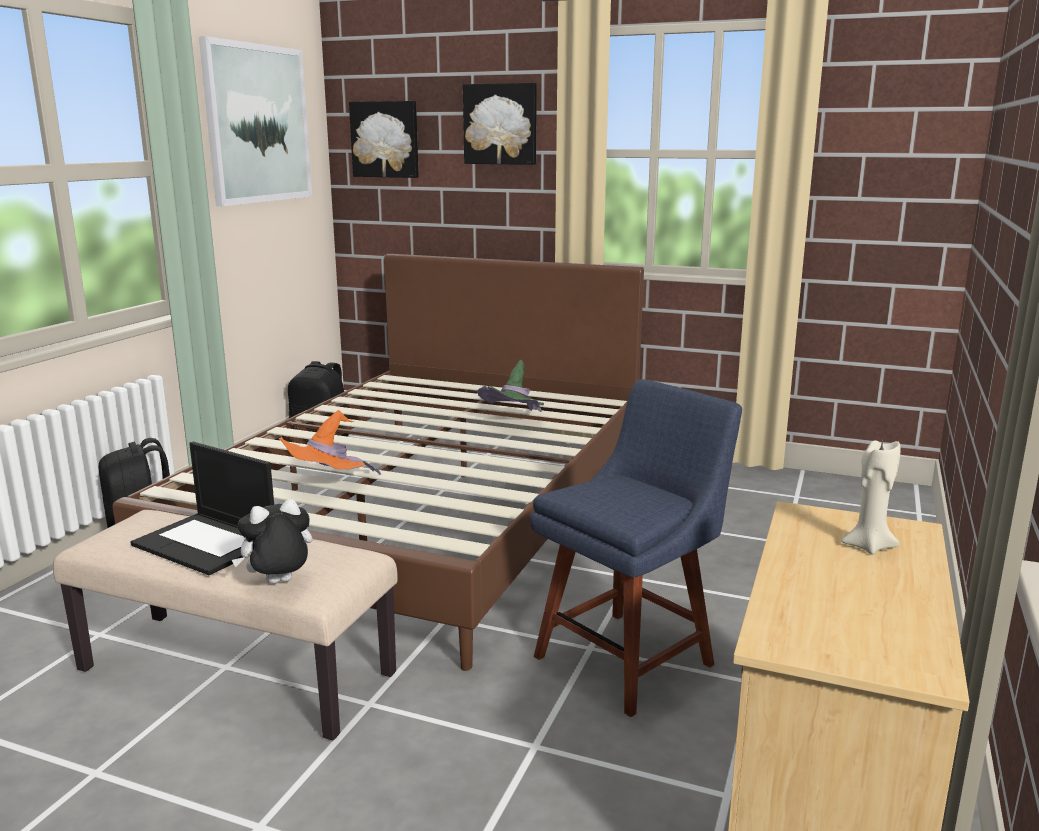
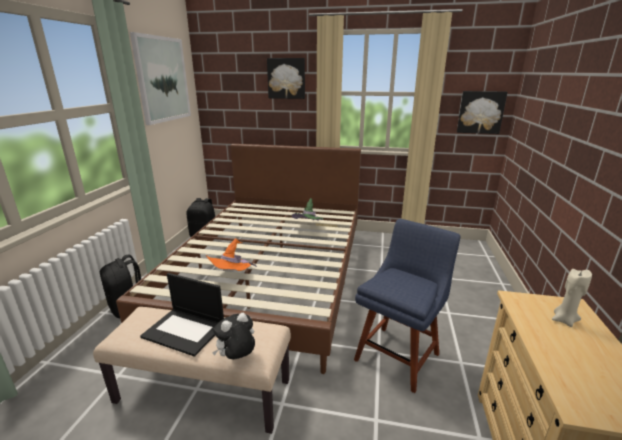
camera: 10 degrees left, 5 degrees up
picture [349,101,419,178] -> picture moved to [457,91,508,134]

